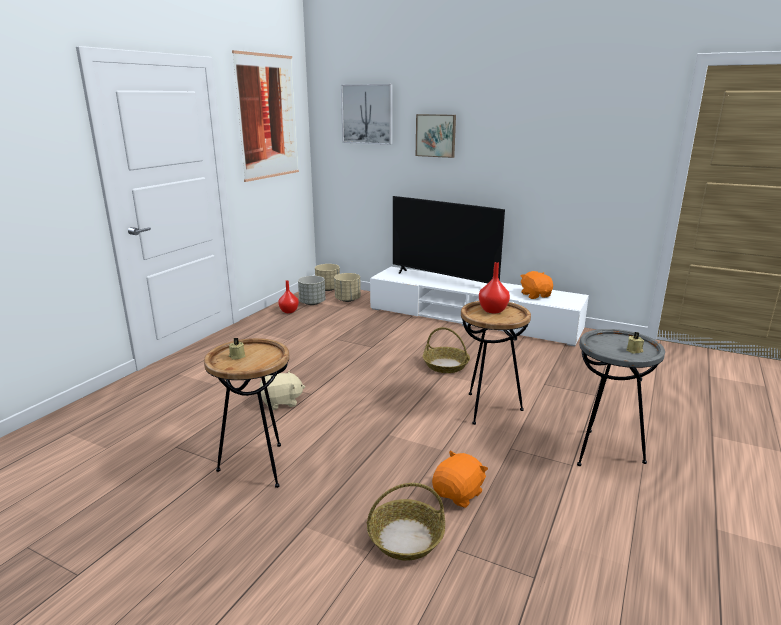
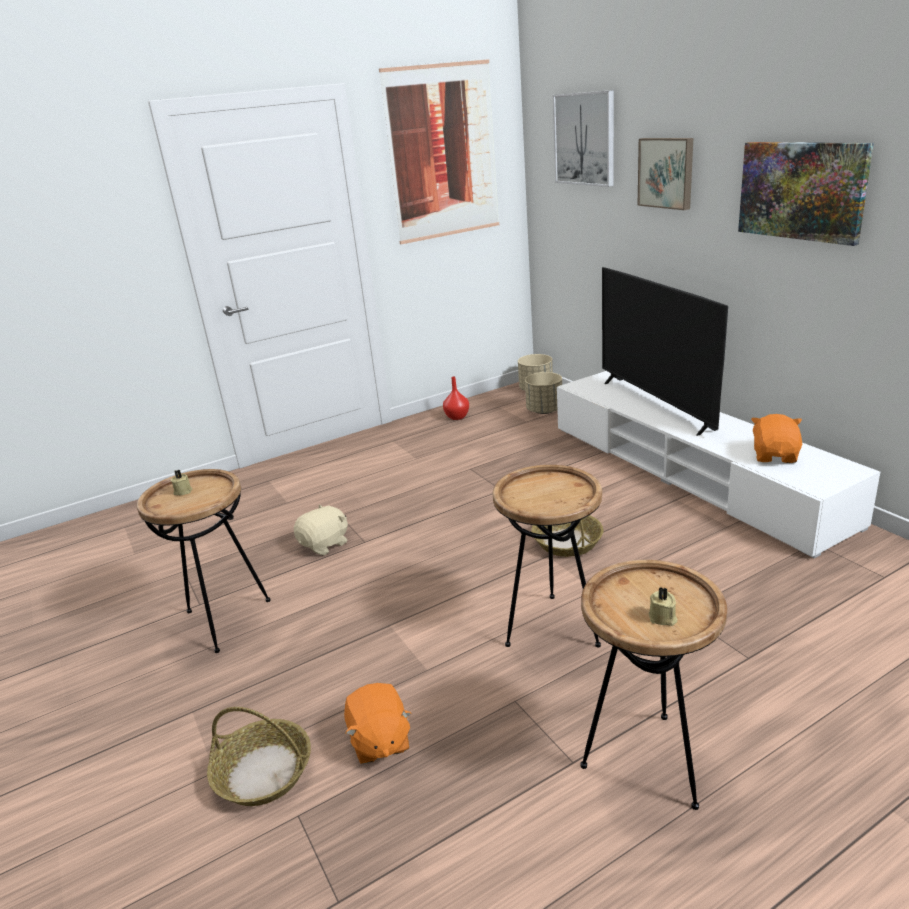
camera: 35 degrees right, 5 degrees up
beige plush toy [260,370,305,410] -> beige plush toy turned 60 degrees counterclockwise [294,504,348,555]
grey planter [298,276,325,305] -> none
orange plush toy [432,451,488,508] -> orange plush toy turned 90 degrees clockwise [344,683,411,764]
red vase [479,262,510,314] -> none
grey side table [577,329,665,466] -> brown side table [580,560,727,810]
none -> picture [738,142,874,246]

